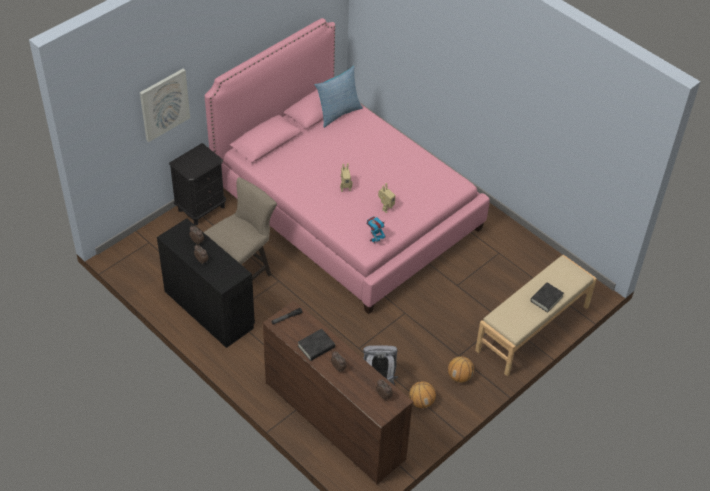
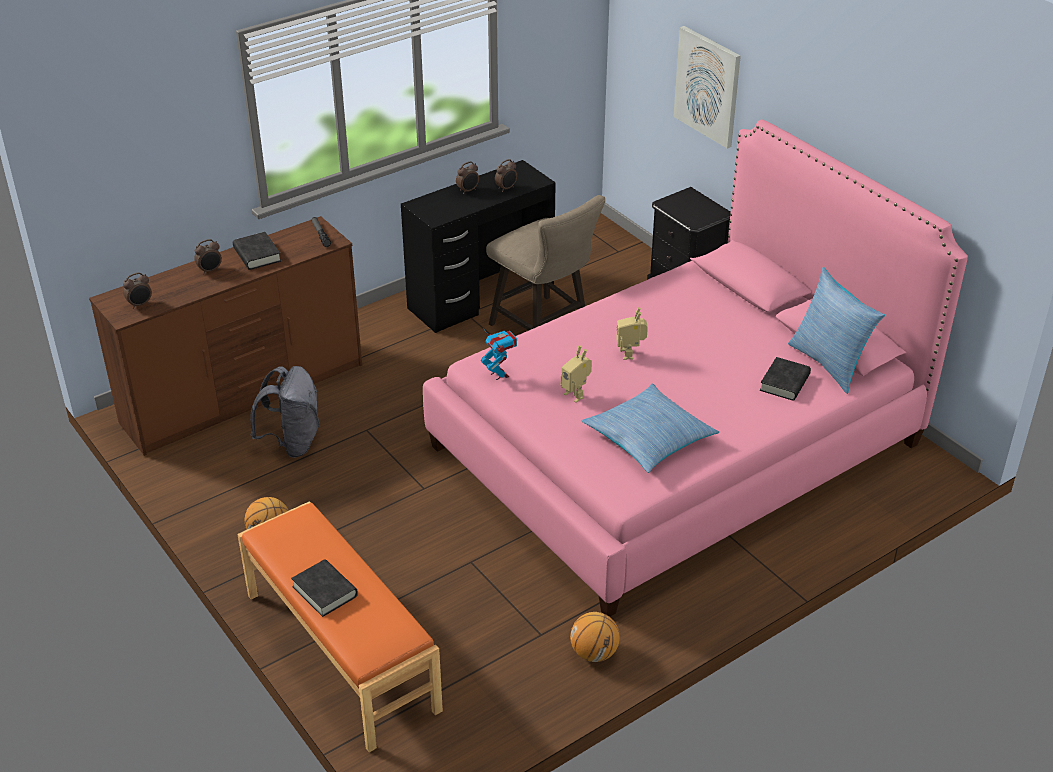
camera: 100 degrees right, 10 degrees down
basketball [409,381,436,408] -> basketball moved to [570,612,620,662]
beige bench [475,255,597,376] -> orange bench [237,501,443,752]
none -> pillow [582,383,719,473]
none -> black book [760,357,811,401]

